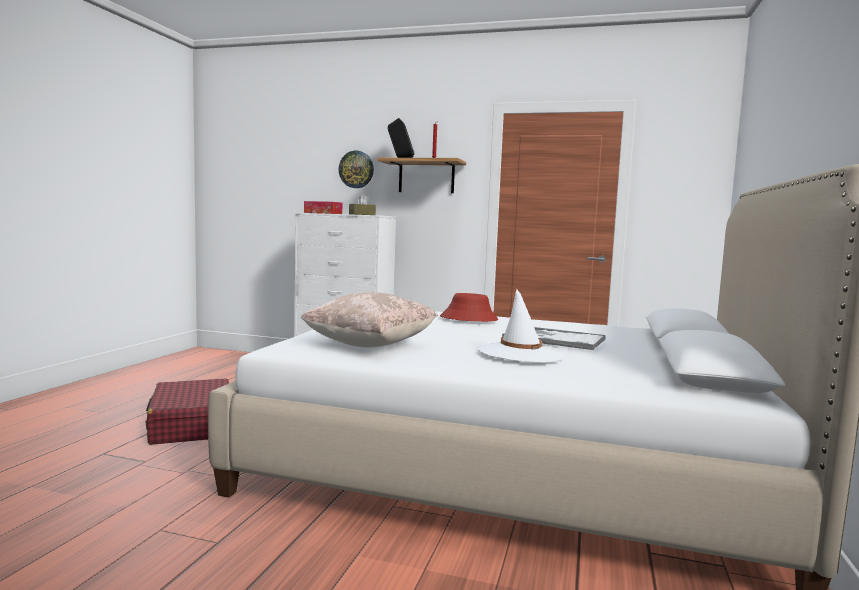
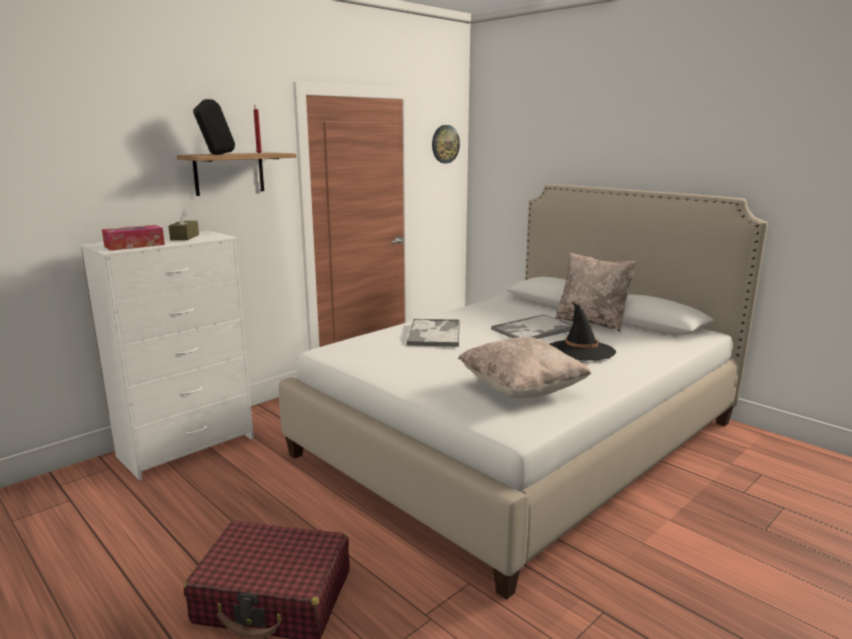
camera: 60 degrees left, 10 degrees up
wall clock [339,151,374,188] -> wall clock moved to [432,125,460,163]
red hat [440,293,498,322] -> tray [406,319,460,347]
white hat [478,289,564,363] -> black hat [550,302,616,361]
none -> beige pillow [555,252,636,332]

